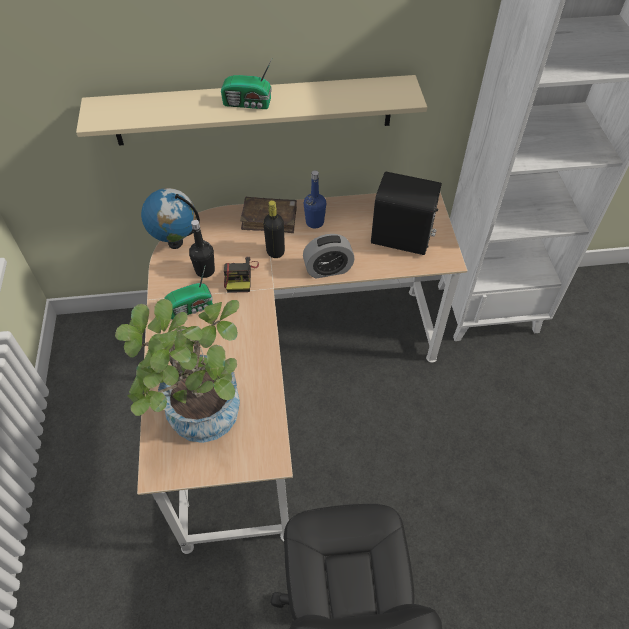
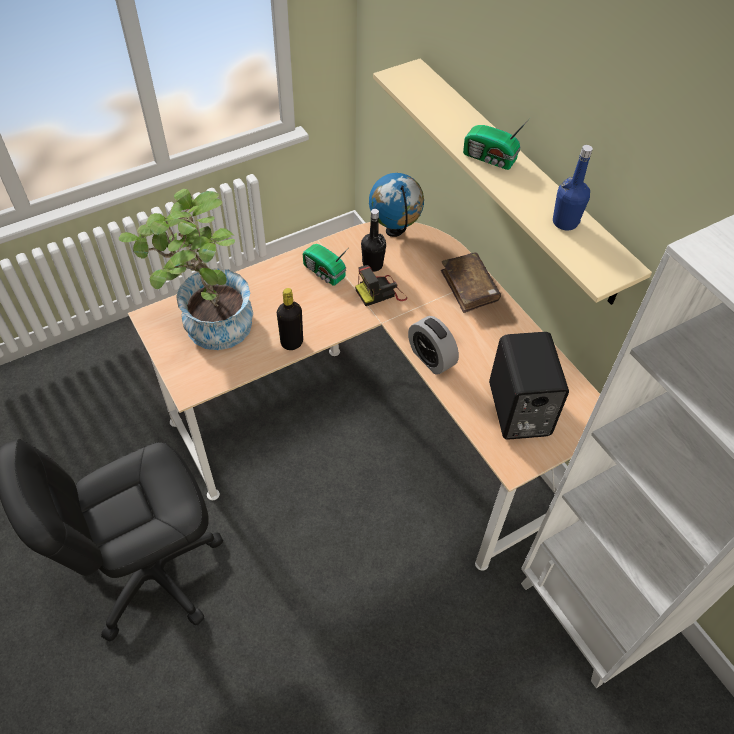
camera: 65 degrees right, 0 degrees up
radio [221,57,273,109] -> radio turned 45 degrees counterclockwise [463,117,531,170]
black bottle [263,200,285,258] -> black bottle moved to [277,288,303,350]
blue bottle [304,171,326,228] -> blue bottle moved to [553,145,593,231]

